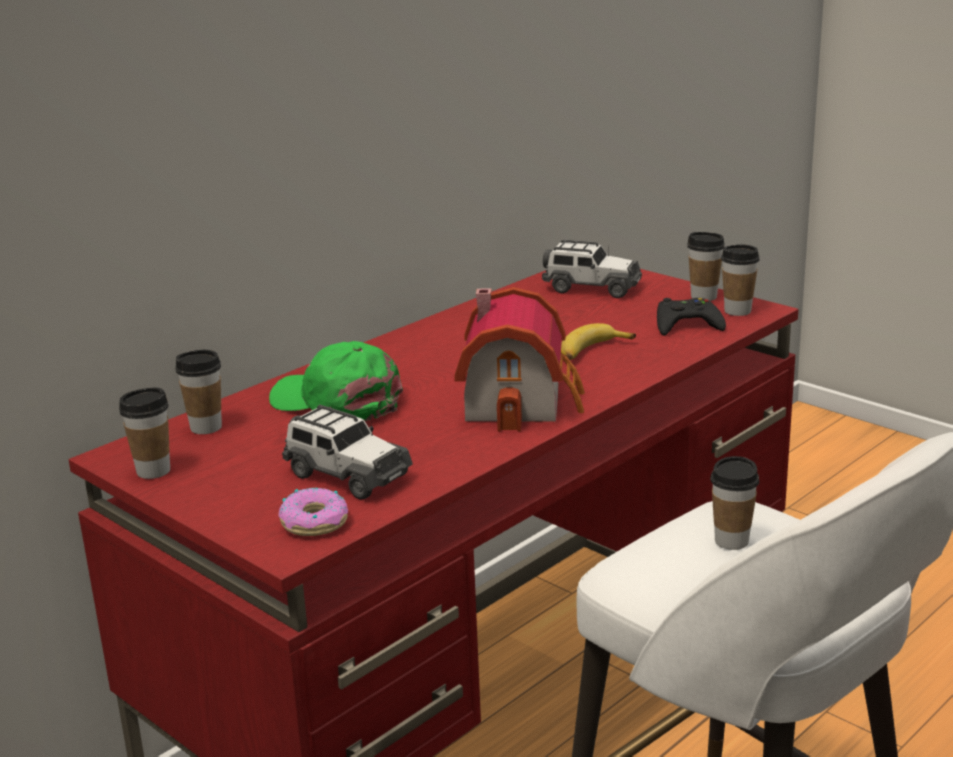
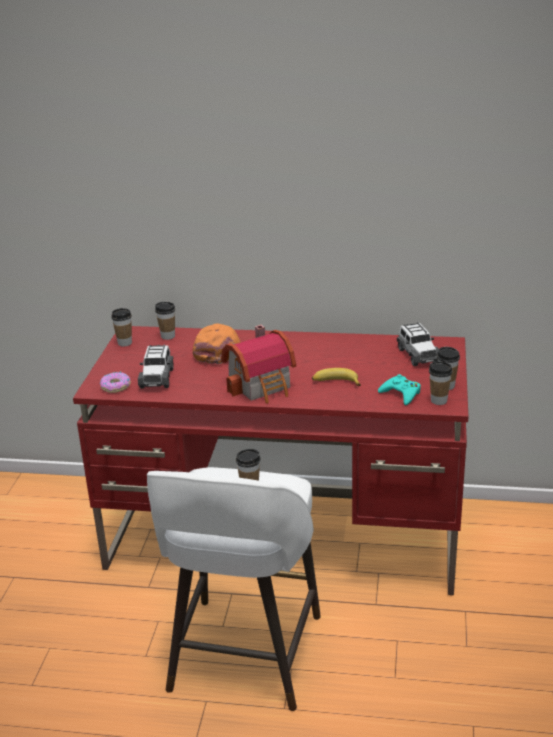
camera: 55 degrees right, 5 degrees up
green cap [269,341,403,421] -> orange cap [193,323,241,364]
black game controller [657,298,726,336] -> turquoise game controller [378,374,421,405]

